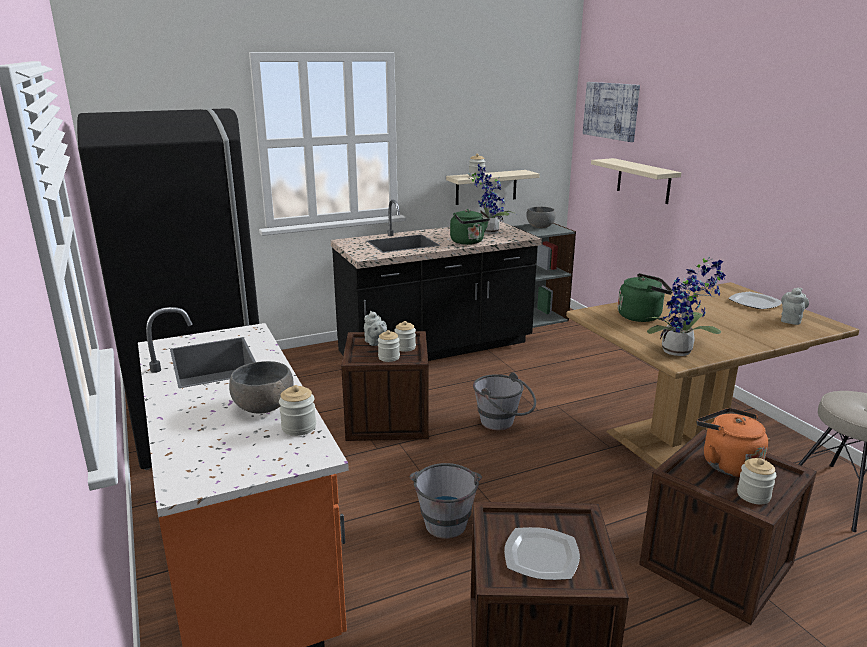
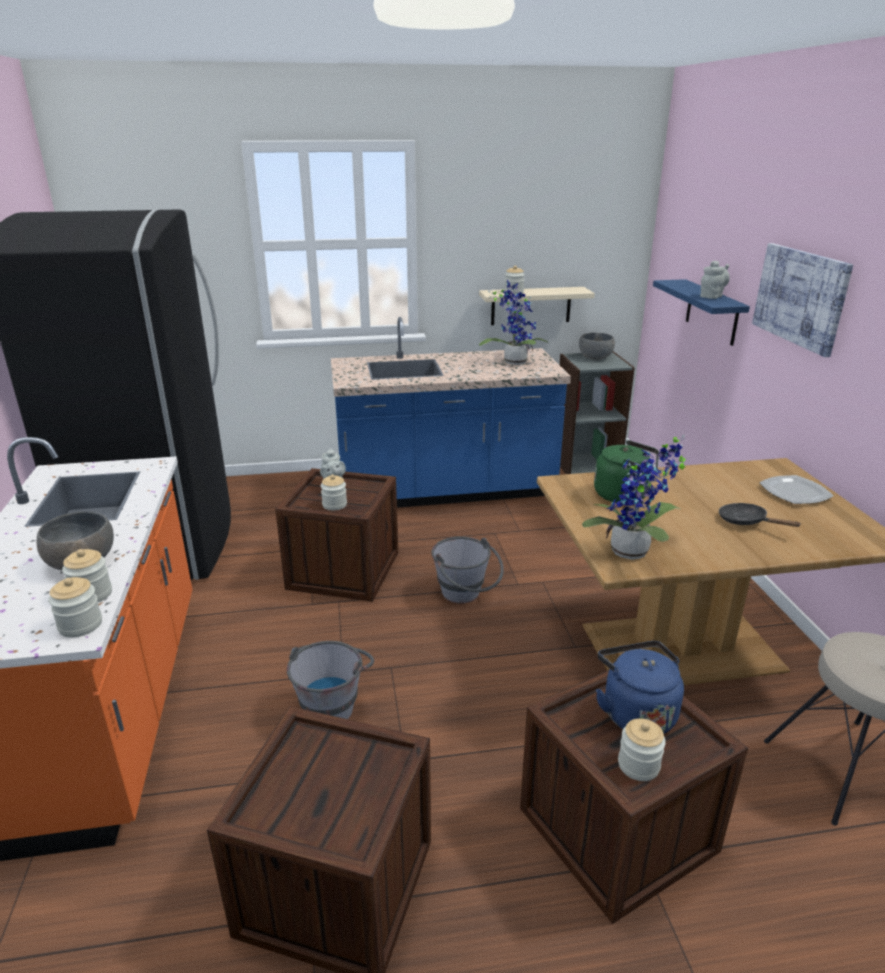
camera: 15 degrees right, 5 degrees up
black counter [331,200,542,361] -> blue counter [331,317,571,508]
jar [394,321,416,352] -> jar moved to [48,577,102,637]
green kettle [450,209,490,245] -> none
plate [504,527,580,580] -> none
picture [583,82,640,142] -> picture moved to [752,243,853,357]
beige shelf [591,158,681,204] -> blue shelf [653,279,750,346]
orange kettle [697,408,768,477] -> blue kettle [596,641,684,734]
grey teapot [781,287,809,325] -> grey teapot moved to [700,260,730,299]
none -> black frying pan [719,503,800,527]

